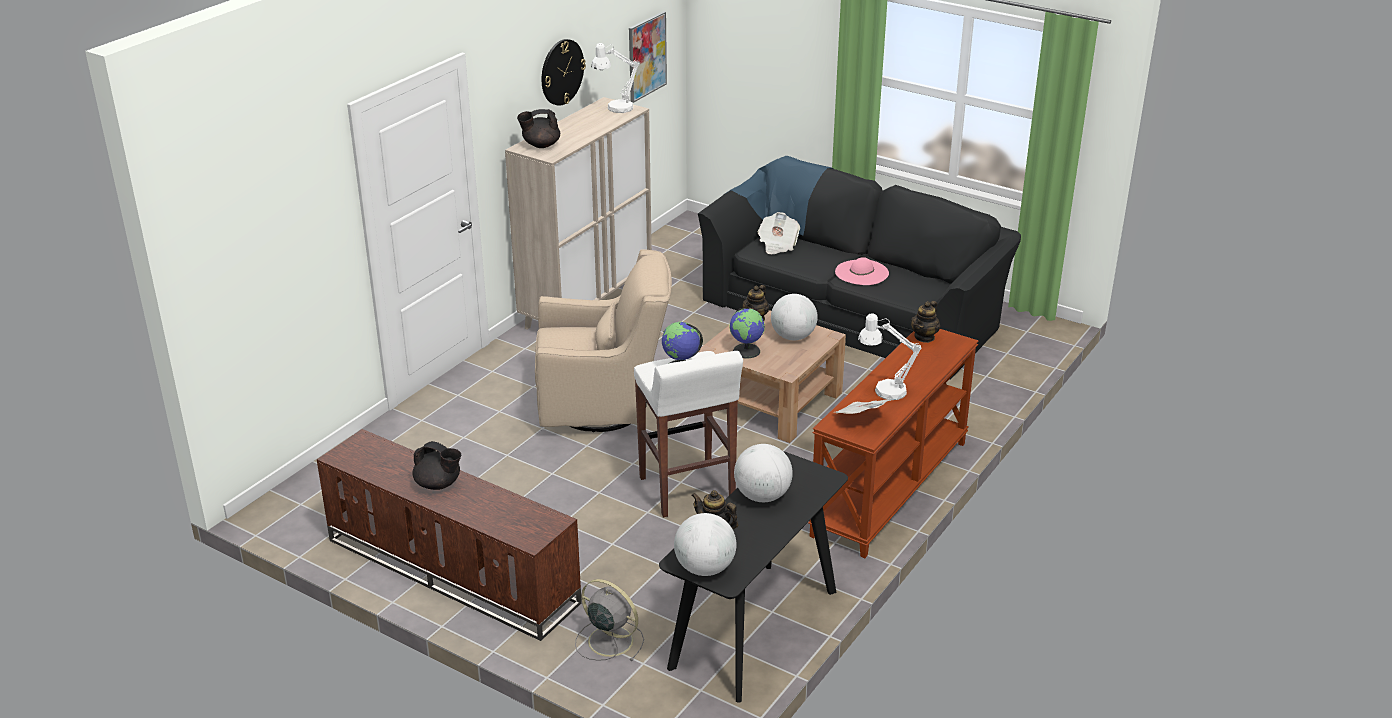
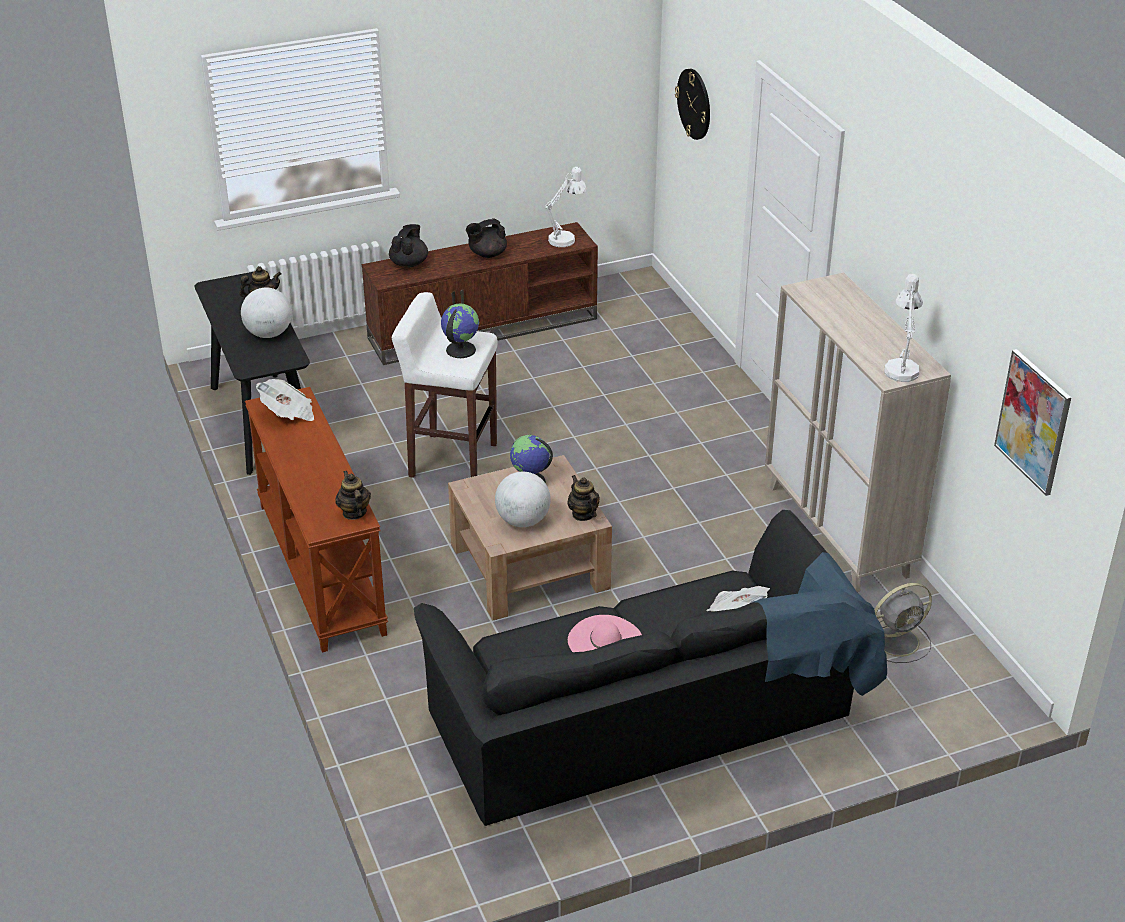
camera: 125 degrees right, 5 degrees up
black teapot [517,109,560,148] -> black teapot moved to [389,224,428,268]
beige armchair [535,249,672,432] -> none
wall clock [542,39,586,106] -> wall clock moved to [675,69,710,140]
grey fan [575,579,644,661] -> grey fan moved to [875,583,932,663]
globe [674,513,736,576] -> none
white table lamp [858,313,922,400] -> white table lamp moved to [545,167,587,247]

